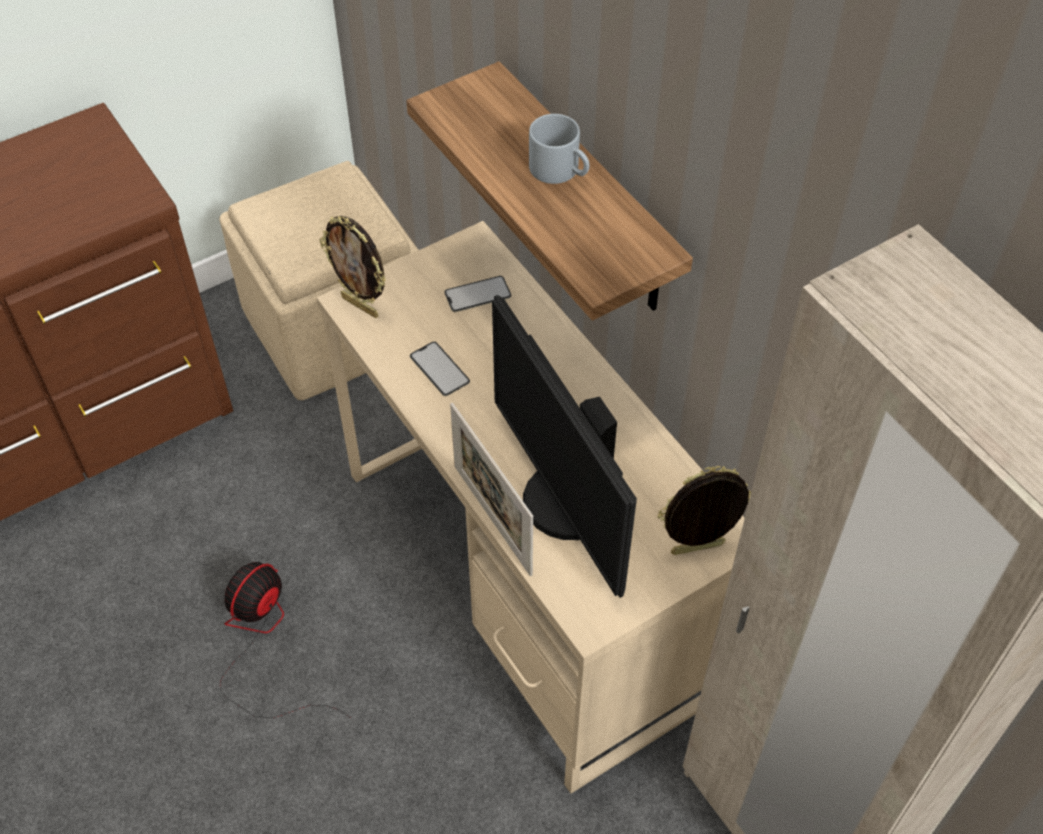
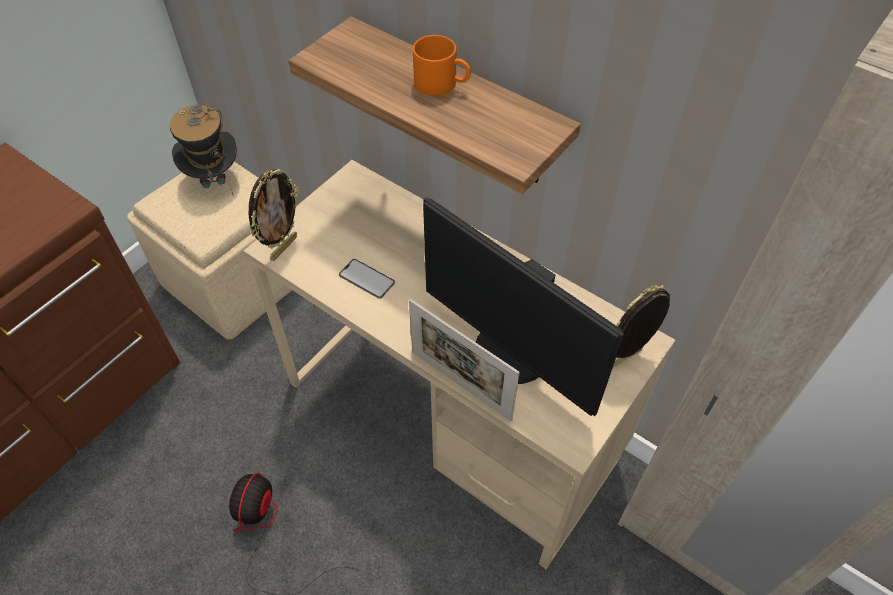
camera: 20 degrees left, 0 degrees up
picture frame [319,216,386,318] -> picture frame turned 75 degrees counterclockwise [249,168,299,261]
phone [444,276,511,312] -> none
grey mug [529,114,589,184] -> orange mug [413,35,471,96]
none -> hat [170,104,237,195]

